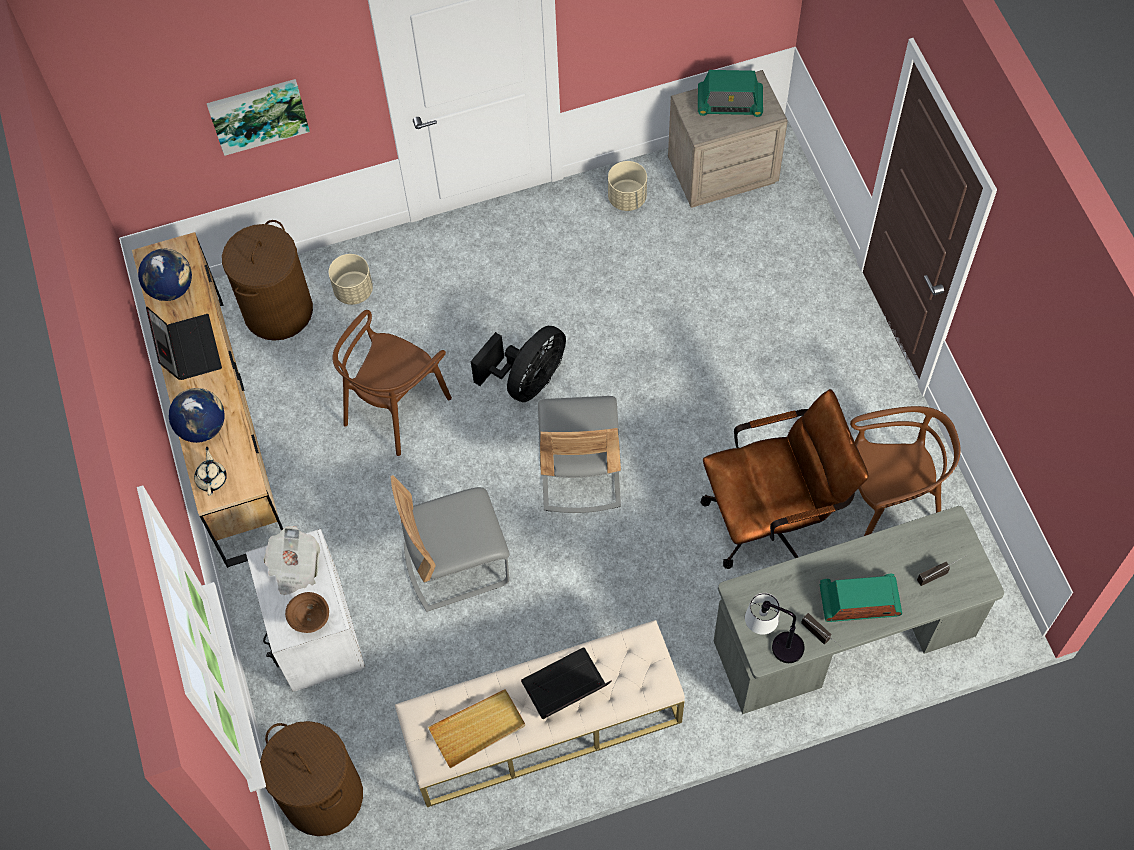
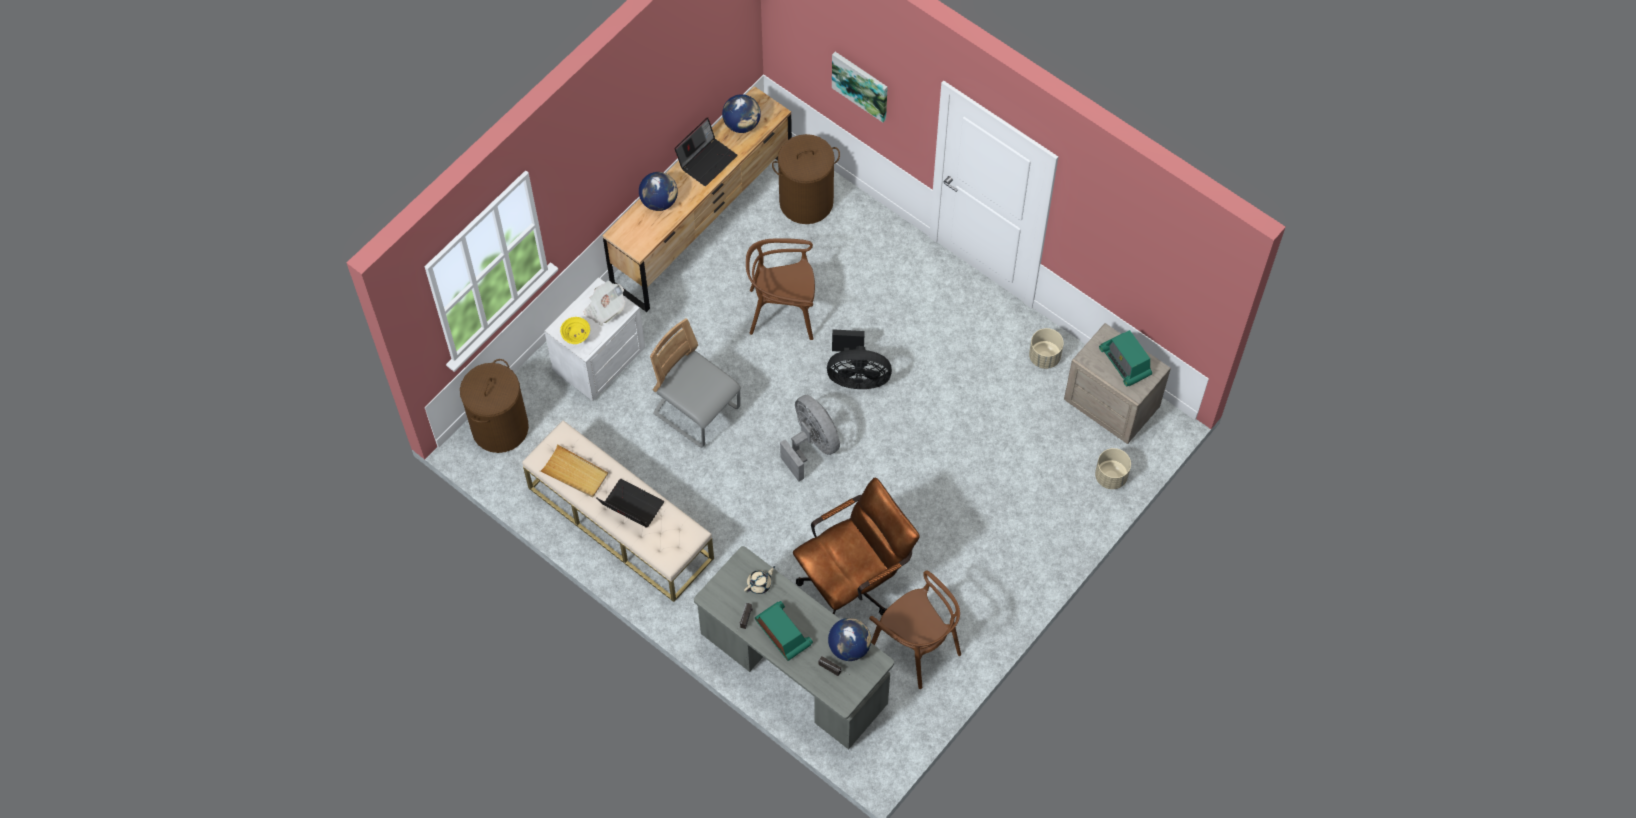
camera: 55 degrees right, 0 degrees up
beige teapot [194,447,227,496] -> beige teapot moved to [744,566,776,594]
brown bowl [285,592,329,633] -> yellow bowl [560,317,590,344]
beige planter [329,254,373,305] -> beige planter moved to [1095,448,1131,489]
grey chair [538,396,621,513] -> grey fan [780,395,840,481]
brown office chair [700,389,869,569] -> brown office chair turned 75 degrees counterclockwise [793,477,920,615]
table lamp [745,593,804,663] -> none
none -> globe [828,618,871,661]

